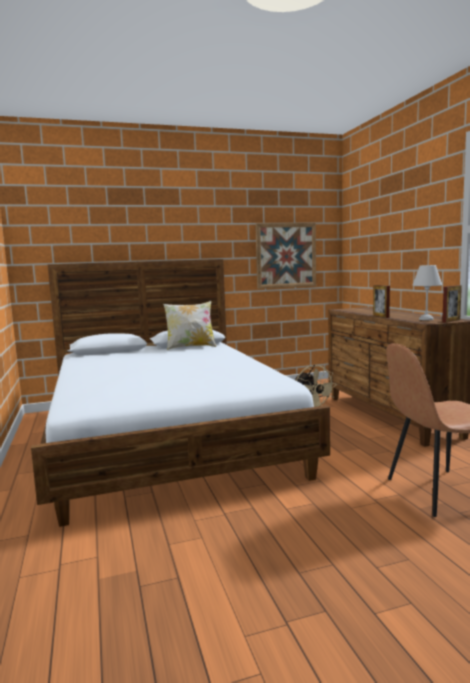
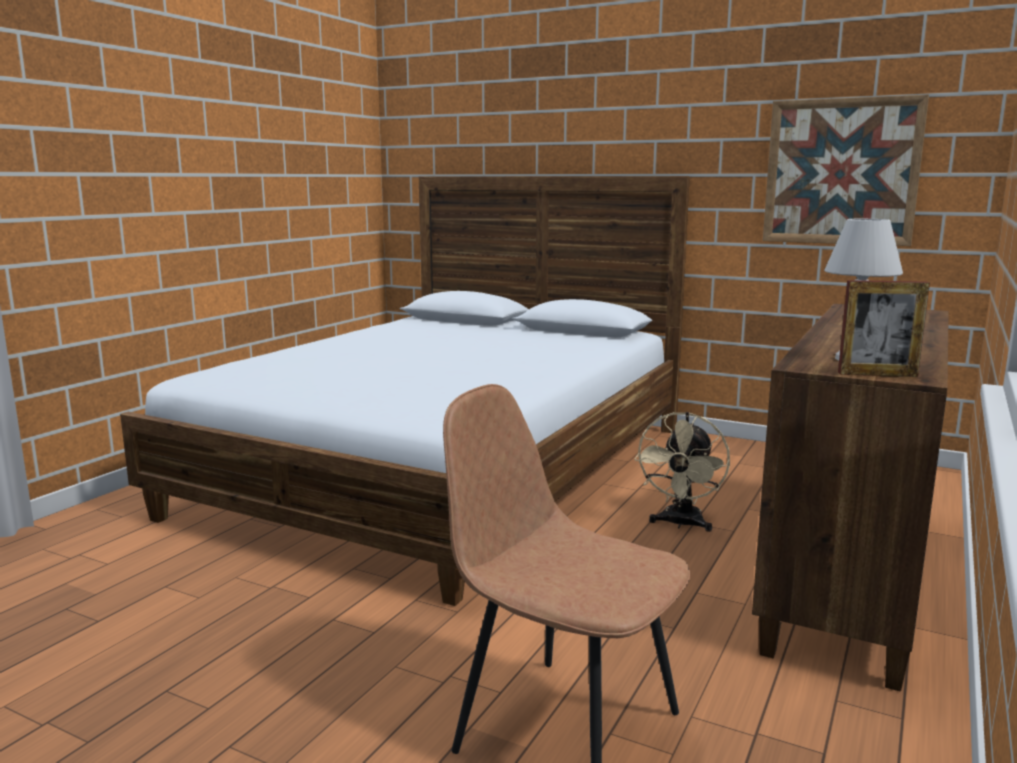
camera: 45 degrees right, 5 degrees up
pillow [163,301,216,350] -> none
picture frame [373,285,390,318] -> none

